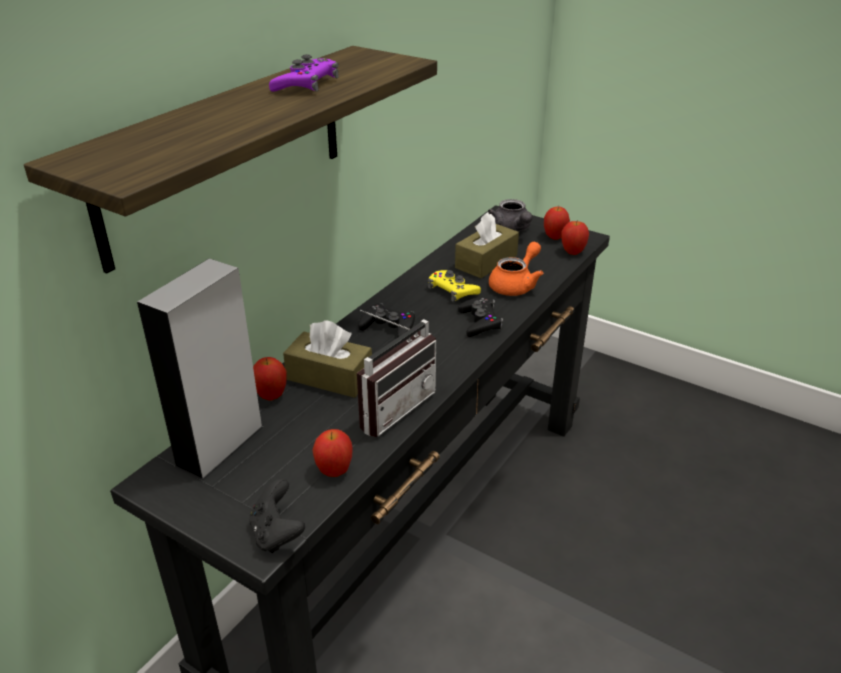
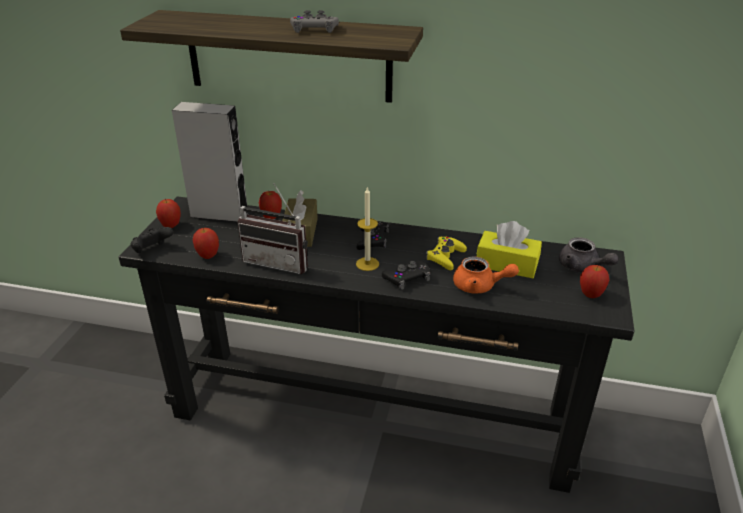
camera: 70 degrees right, 0 degrees up
purple game controller [269,54,339,92] -> grey game controller [290,10,339,33]
brown tissue box [455,212,519,278] -> yellow tissue box [477,221,542,278]
grey teapot [488,199,533,231] -> grey teapot turned 90 degrees counterclockwise [559,237,619,273]
apple [561,221,589,255] -> apple moved to [156,199,181,228]
none -> candle [356,187,379,271]

